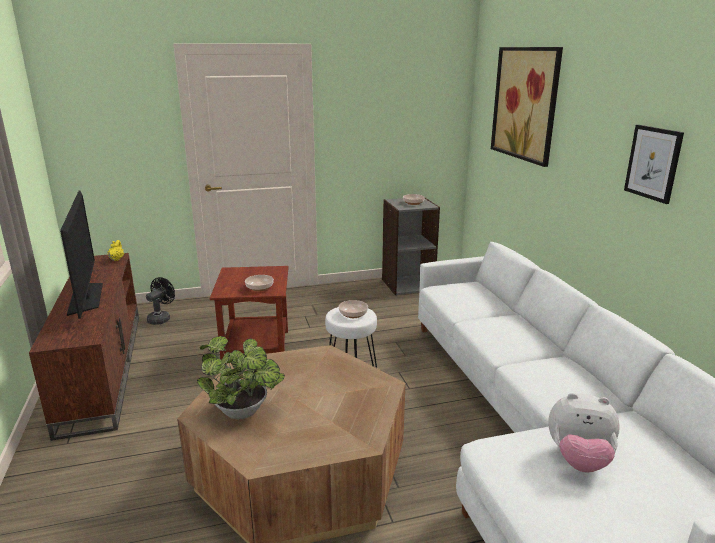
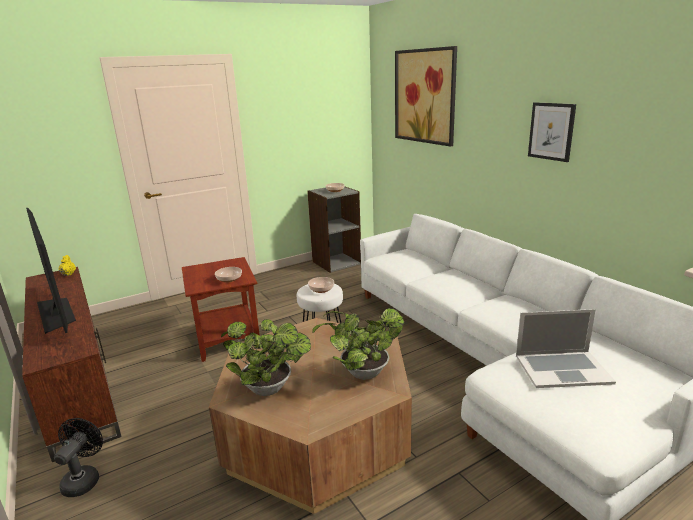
camera: 15 degrees left, 0 degrees up
black fan [146,277,175,325] -> black fan moved to [54,418,103,497]
plush toy [548,393,620,473] -> laptop [516,309,616,388]
none -> potted plant [312,308,404,380]

